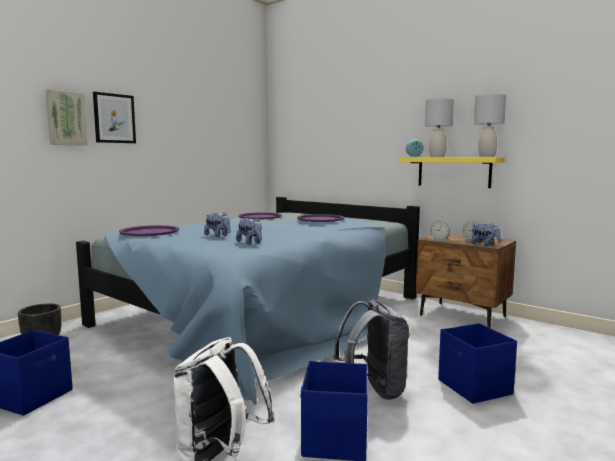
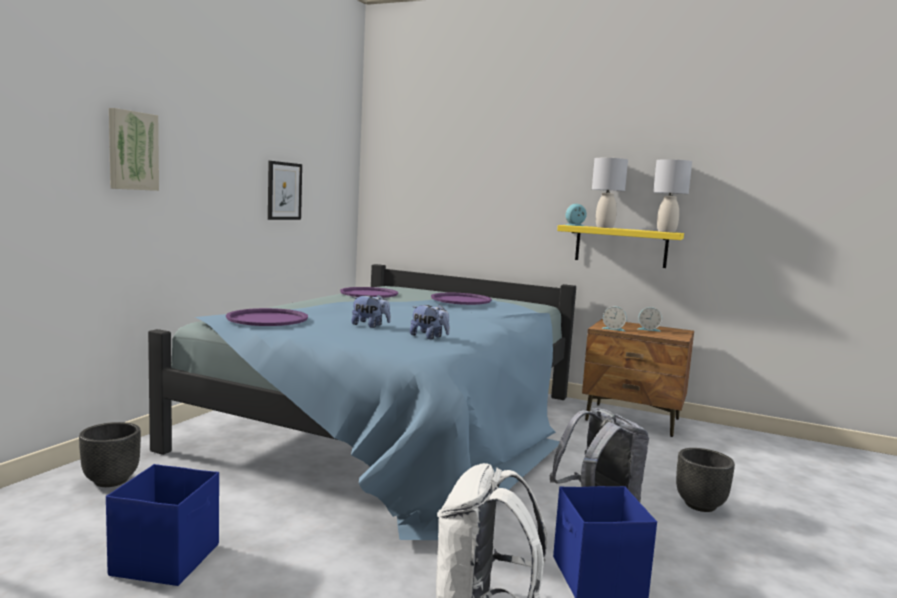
camera: 15 degrees left, 0 degrees up
picture [93,92,136,143] -> picture moved to [268,161,302,220]
blue storage box [438,323,517,404] -> black planter [676,448,735,512]
plush toy [471,223,501,246] -> none

